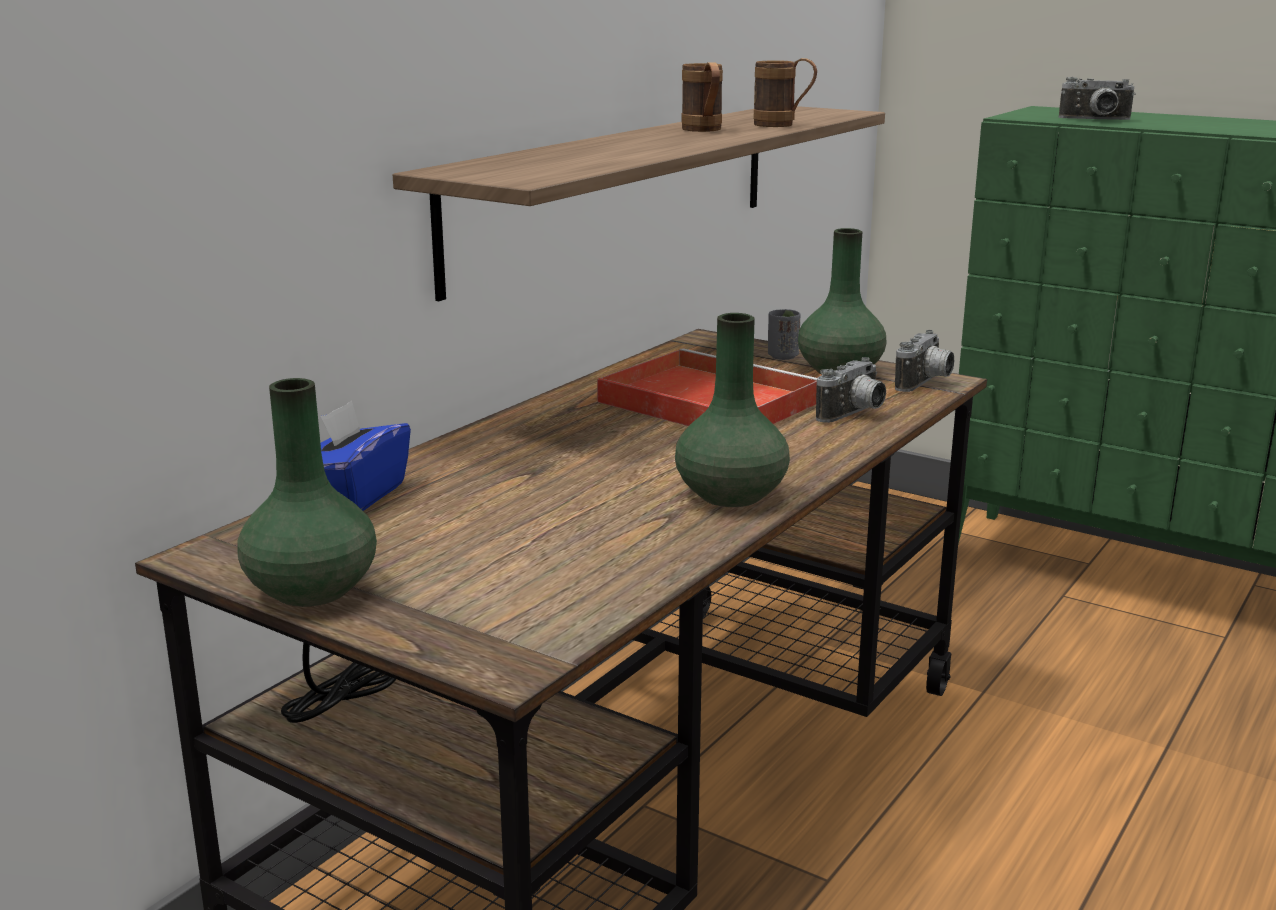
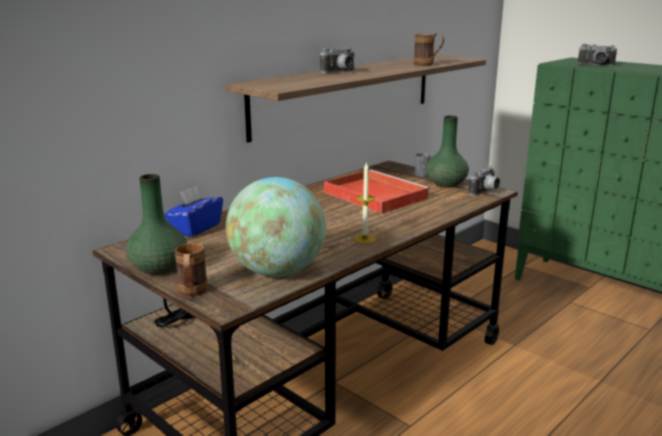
camera: 10 degrees right, 0 degrees up
green vase [675,313,790,507] -> candle [354,162,375,244]
brown mug [681,62,723,132] -> brown mug moved to [175,243,208,297]
camera [816,357,886,423] -> camera moved to [320,47,355,73]
none -> globe [226,177,326,277]

